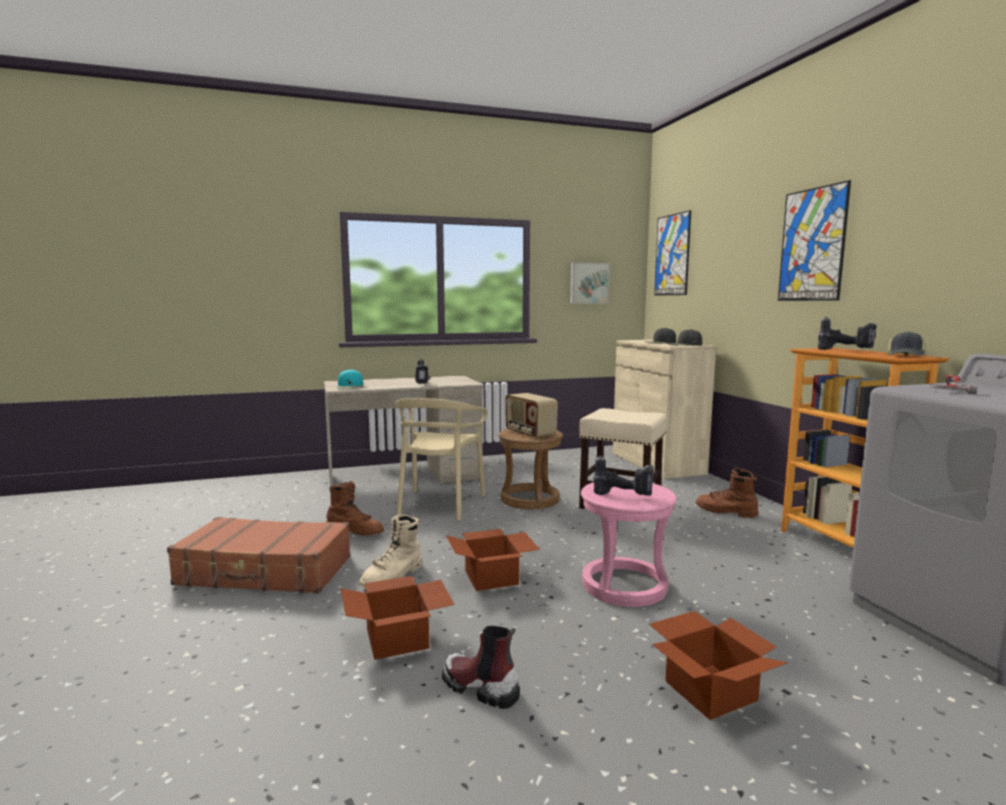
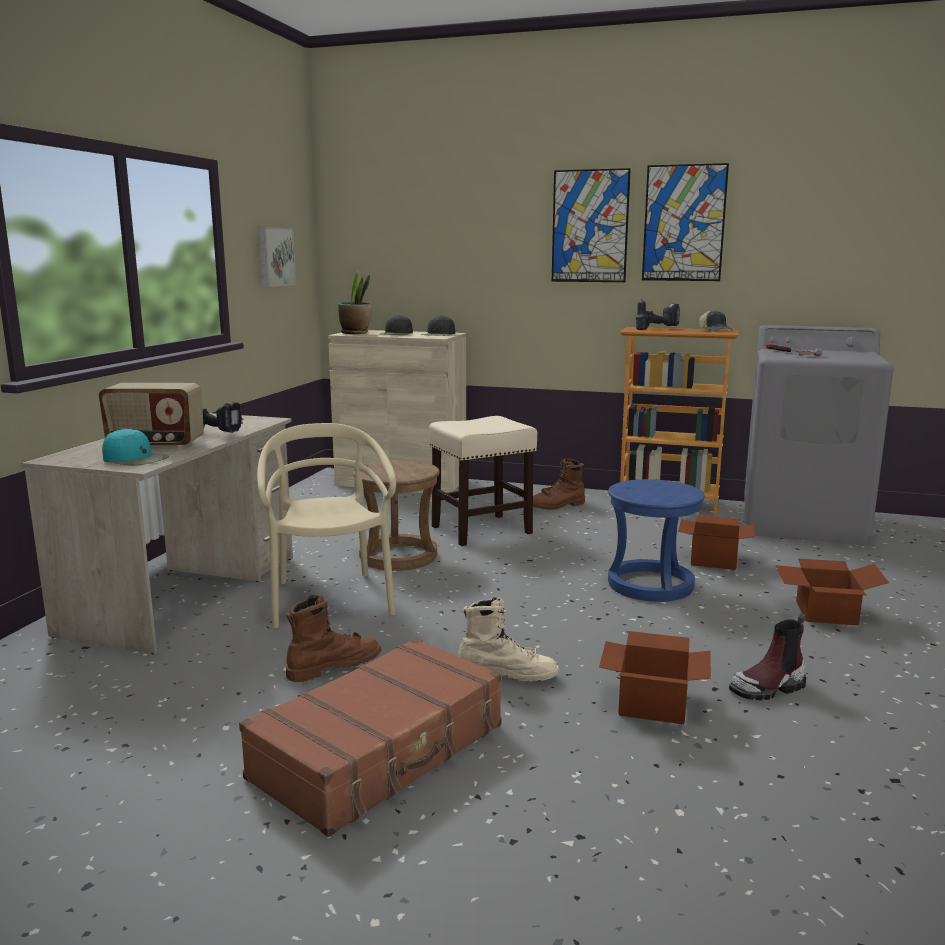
camera: 55 degrees left, 5 degrees up
beige boot [359,514,422,587] -> beige boot turned 60 degrees counterclockwise [458,596,560,682]
beige chair [396,398,487,521] -> beige chair turned 150 degrees counterclockwise [257,423,396,628]
cardboard box [446,529,540,591] -> cardboard box moved to [678,515,755,570]
radio [505,393,558,439] -> radio moved to [99,383,204,448]
pink stool [581,479,677,607] -> blue stool [608,479,705,602]
power drill [593,455,654,496] -> none
picture [654,210,691,296] -> picture moved to [642,163,729,281]
none -> potted plant [338,270,372,334]

